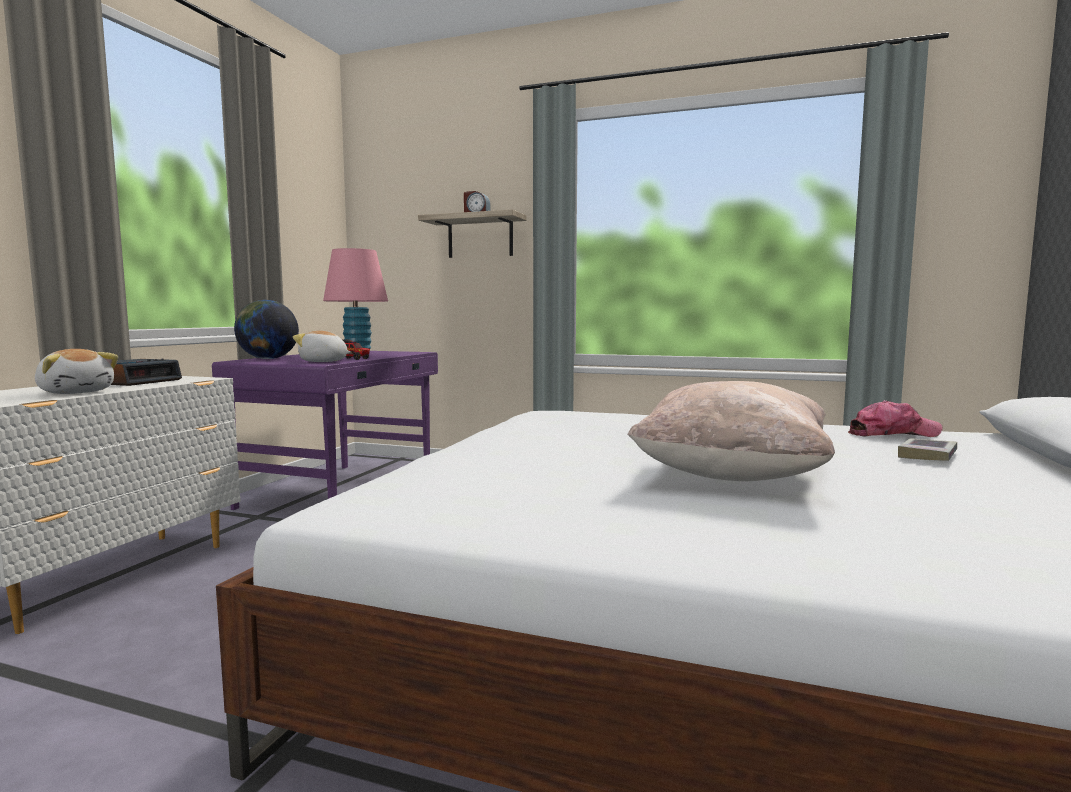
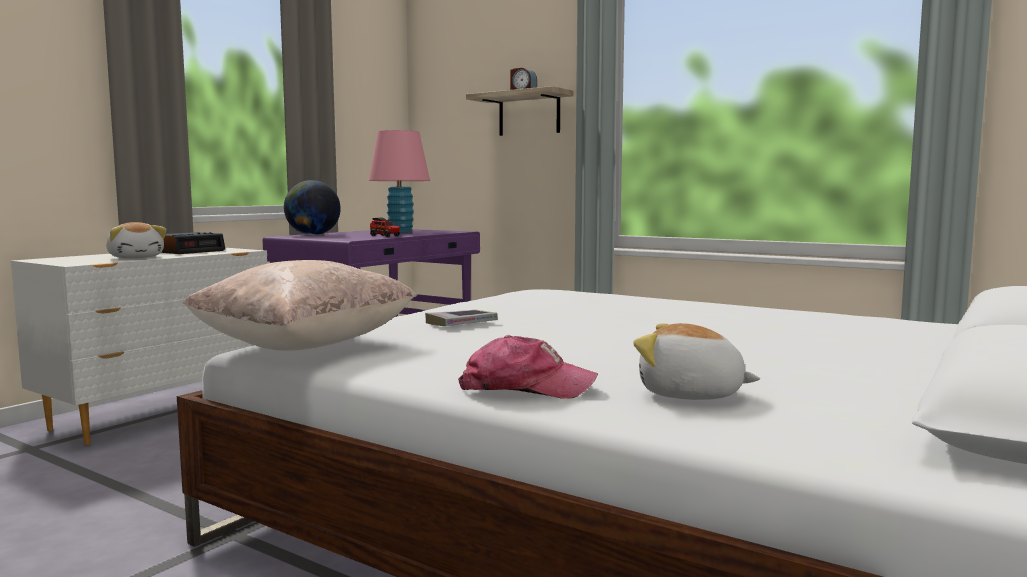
camera: 15 degrees right, 0 degrees up
plush toy [293,331,351,362] -> plush toy moved to [633,323,760,400]
beige pillow [627,381,835,481] -> beige pillow moved to [183,260,417,351]
cap [848,400,943,437] -> cap moved to [458,335,598,399]
book [898,439,957,461] -> book moved to [425,310,498,326]

